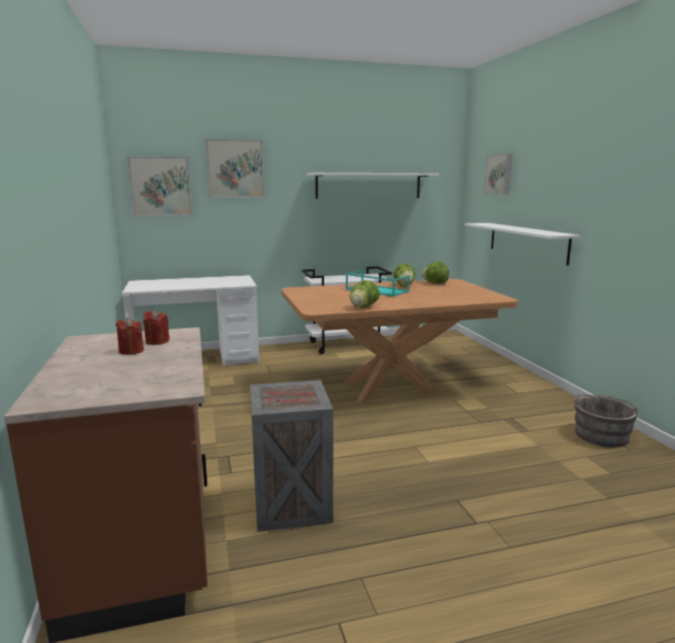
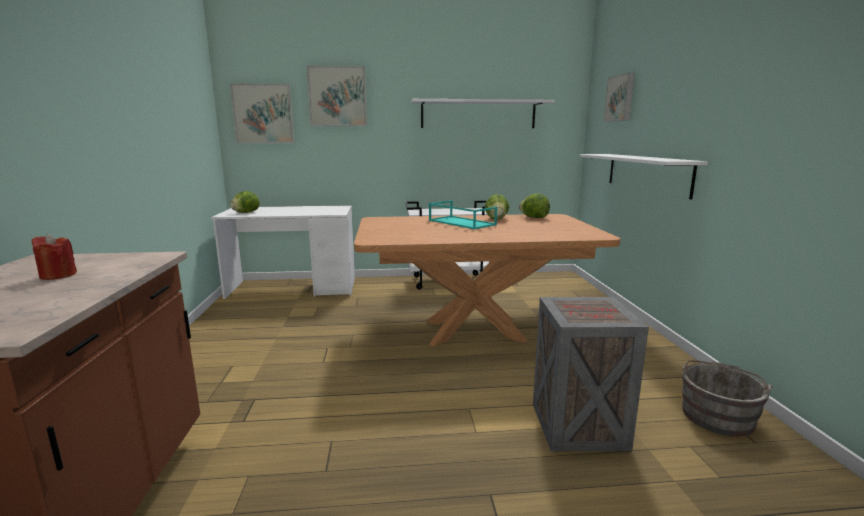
camera: 10 degrees right, 0 degrees up
red candle [143,310,170,345] -> none
crate [250,380,333,532] -> crate moved to [533,297,649,451]
lettuce [350,280,380,308] -> lettuce moved to [230,191,260,213]

